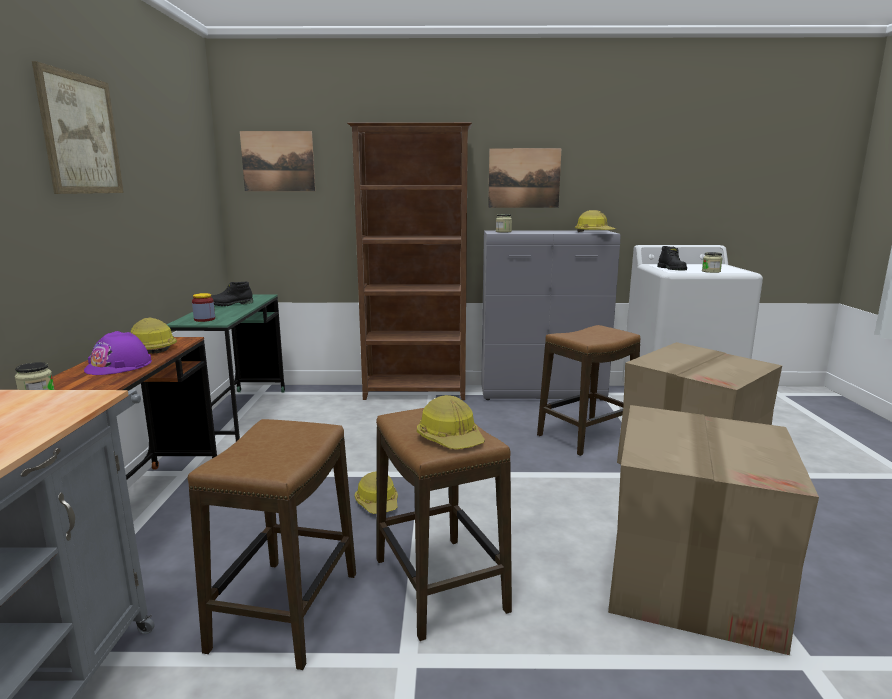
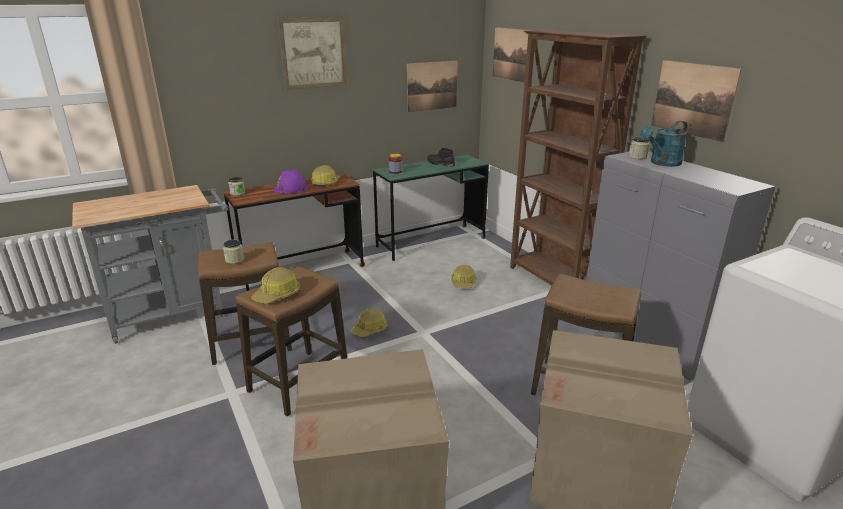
camera: 60 degrees right, 10 degrees up
hard hat [575,210,616,232] -> hard hat moved to [451,265,477,289]
black boot [657,246,687,270] -> none
jar [702,252,723,273] -> jar moved to [223,239,244,264]
none -> picture [407,60,458,112]
none -> turquoise watering can [640,121,687,167]

